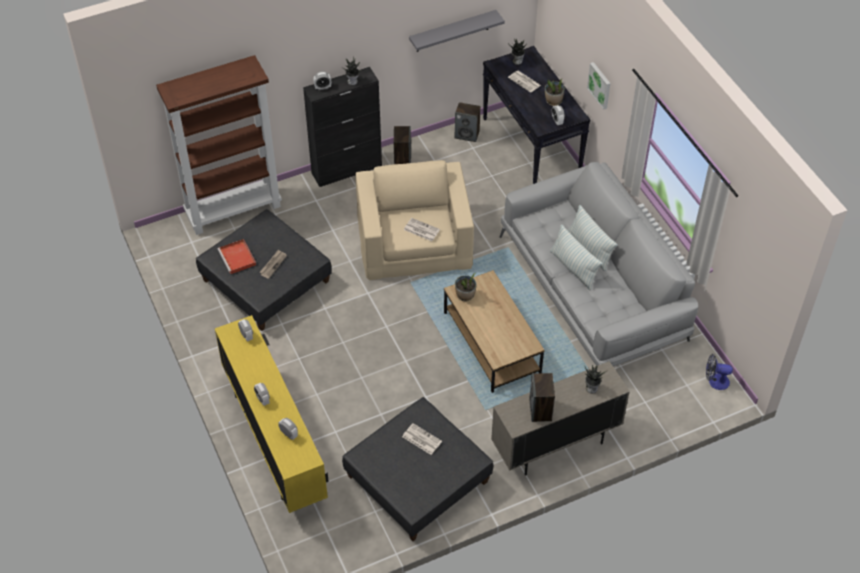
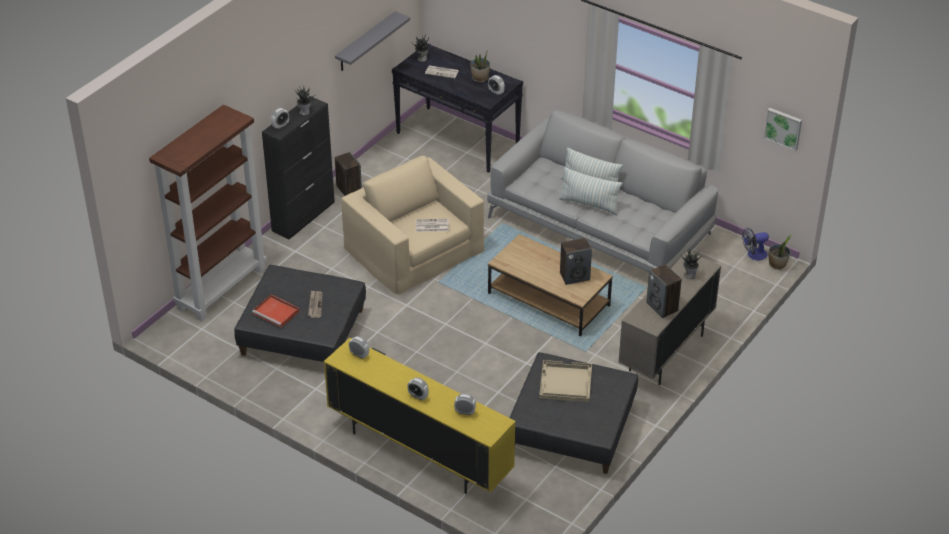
camera: 30 degrees left, 10 degrees down
newspaper [402,423,442,455] -> beige tray [539,360,592,402]
speaker [455,102,481,142] -> speaker moved to [560,238,592,285]
potted plant [455,273,476,301] -> potted plant moved to [769,234,792,270]
picture [587,62,611,110] -> picture moved to [764,108,802,151]

